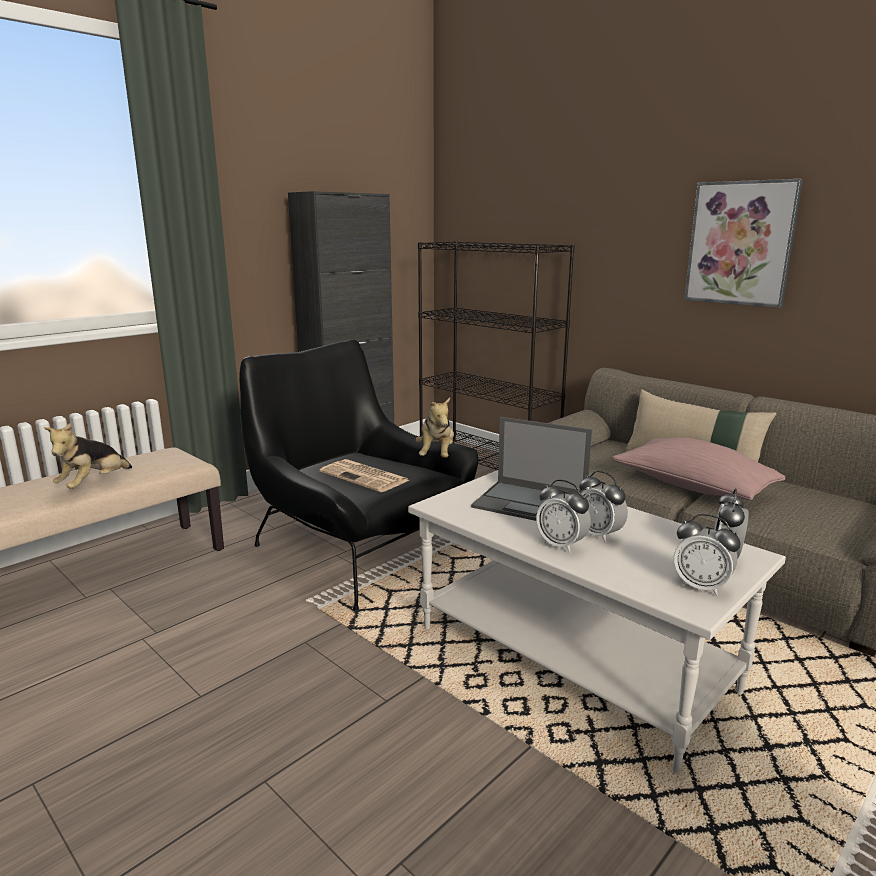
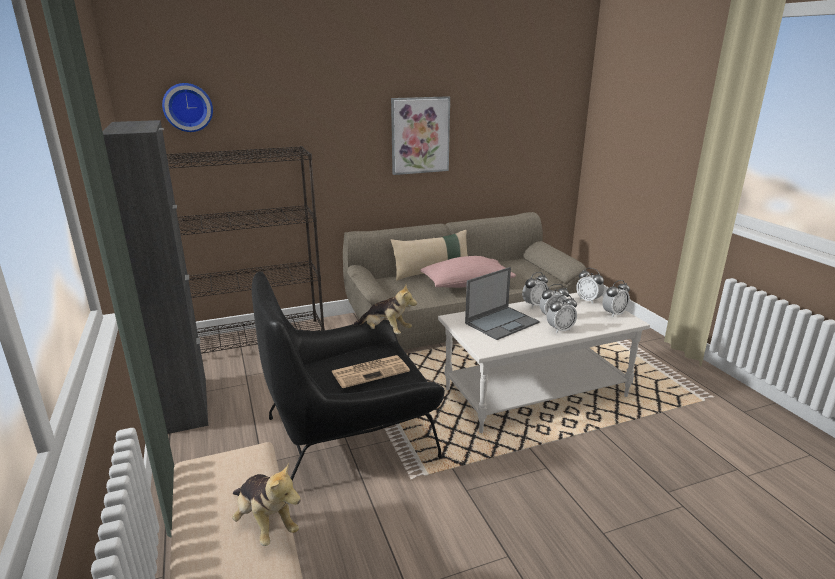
camera: 65 degrees left, 5 degrees up
none -> wall clock [162,83,213,132]
none -> alarm clock [522,272,548,308]

